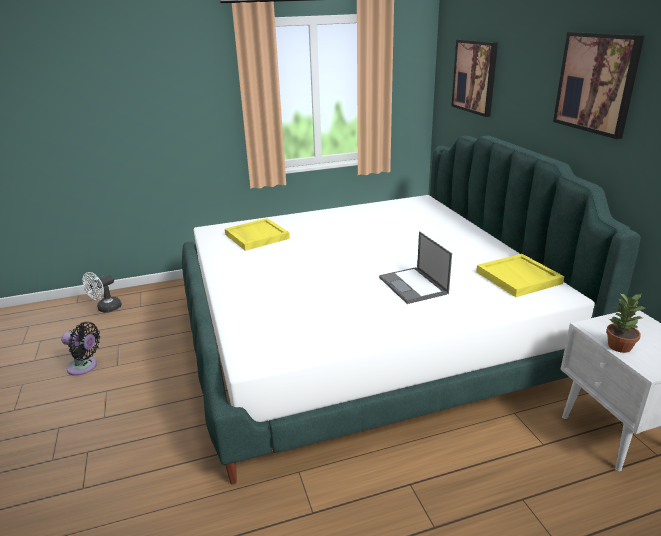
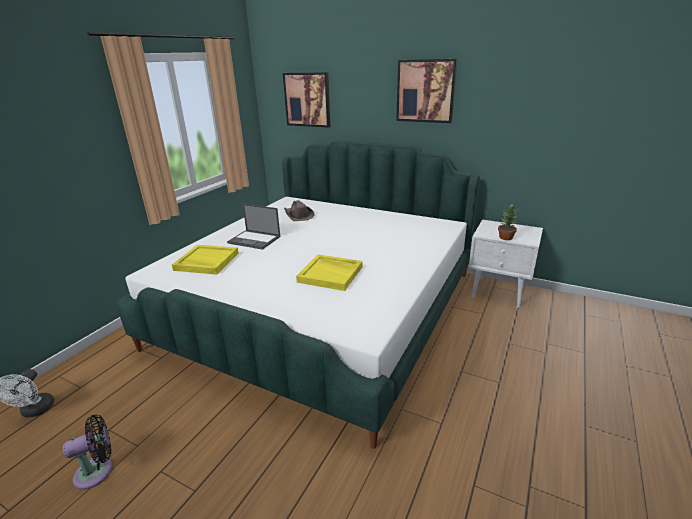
camera: 45 degrees left, 0 degrees up
laptop [379,231,452,304] -> laptop moved to [227,204,280,250]
yellow tray [476,254,564,297] -> yellow tray moved to [296,254,363,291]
none -> brown hat [284,200,315,221]

